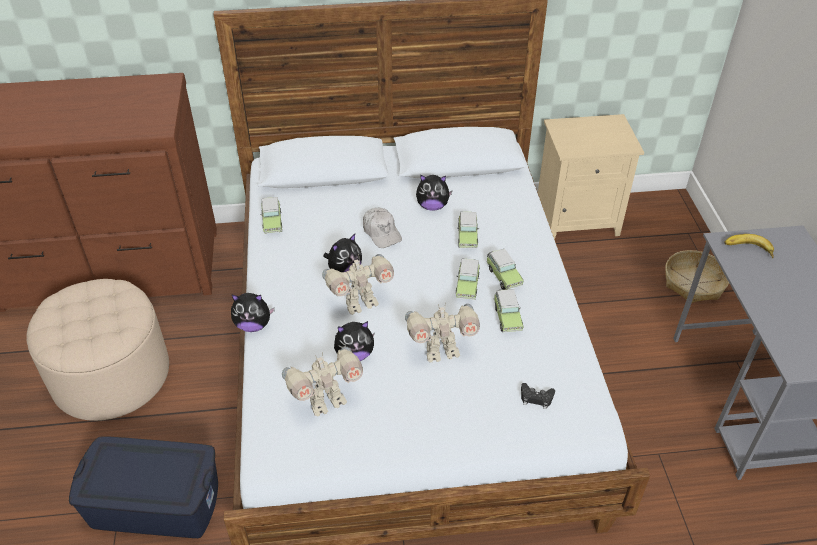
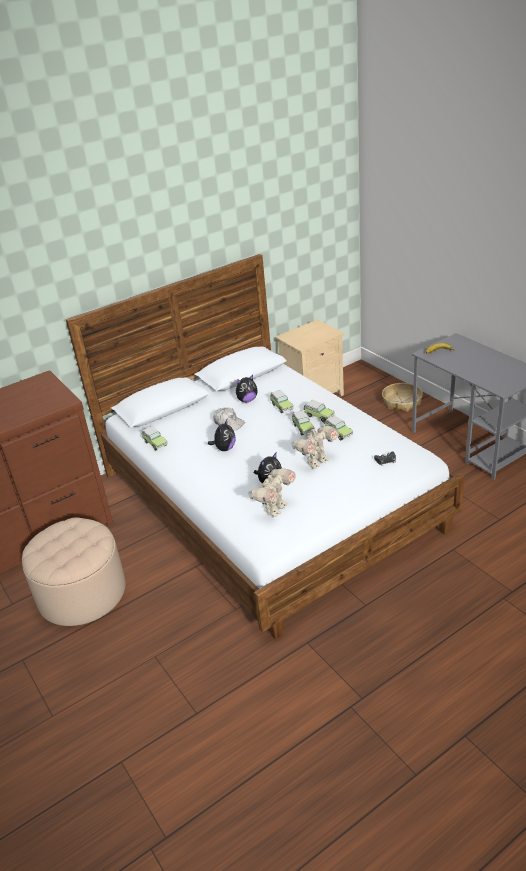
camera: 25 degrees left, 10 degrees down
blue storage box [69,437,218,538] -> none
plush toy [231,293,275,332] -> none
toy robot [322,254,394,315] -> none

